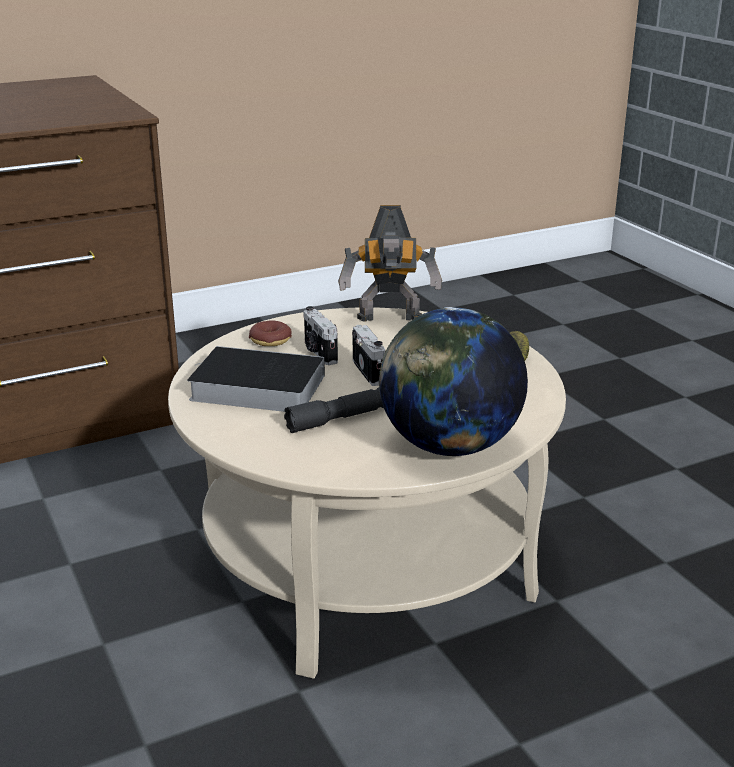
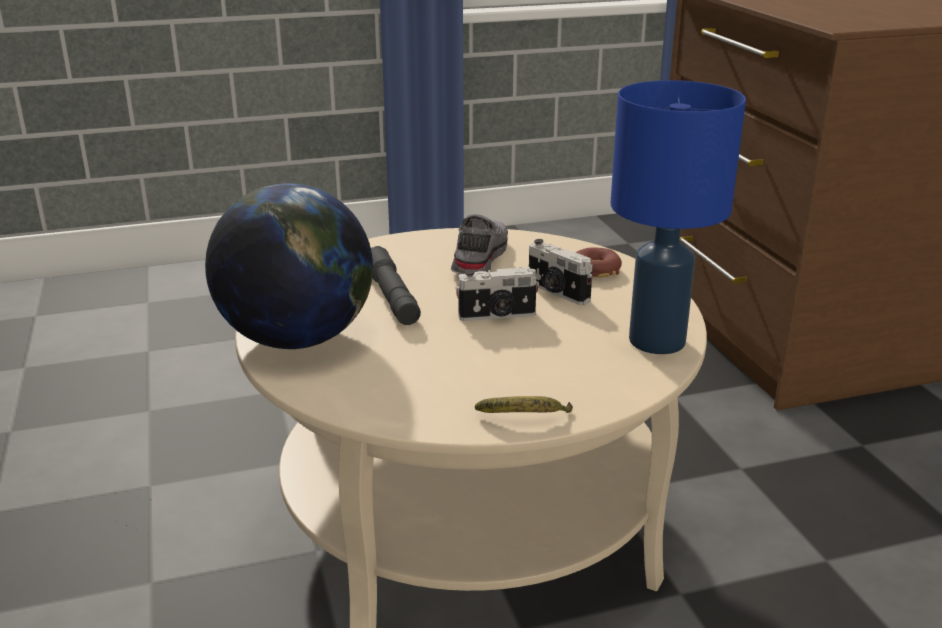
camera: 100 degrees right, 0 degrees up
book [187,346,325,412] -> grey shoe [451,214,508,274]
camera [303,306,338,365] -> camera turned 120 degrees counterclockwise [529,239,593,305]
toy robot [338,205,442,322] -> blue table lamp [611,80,746,354]

